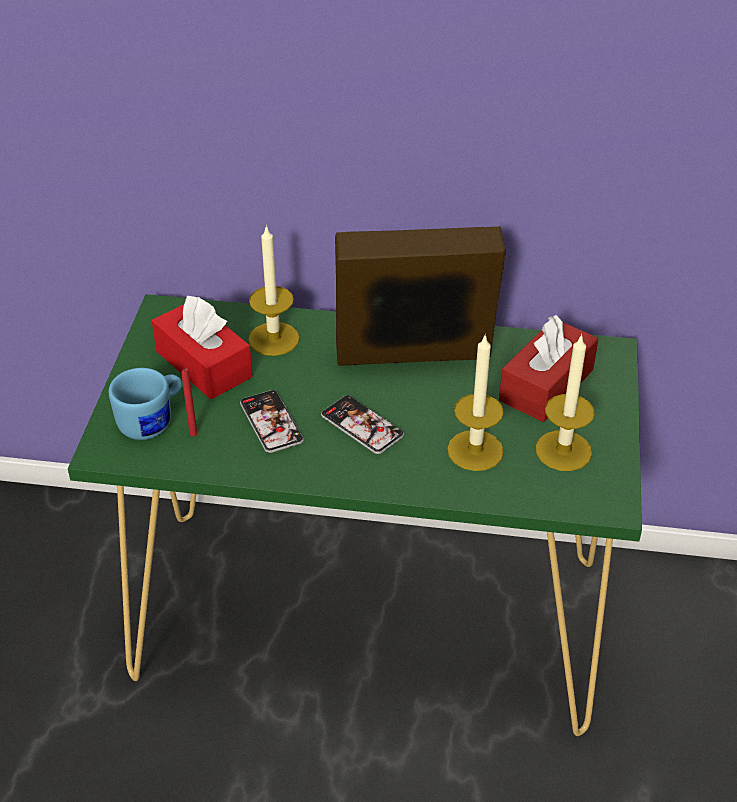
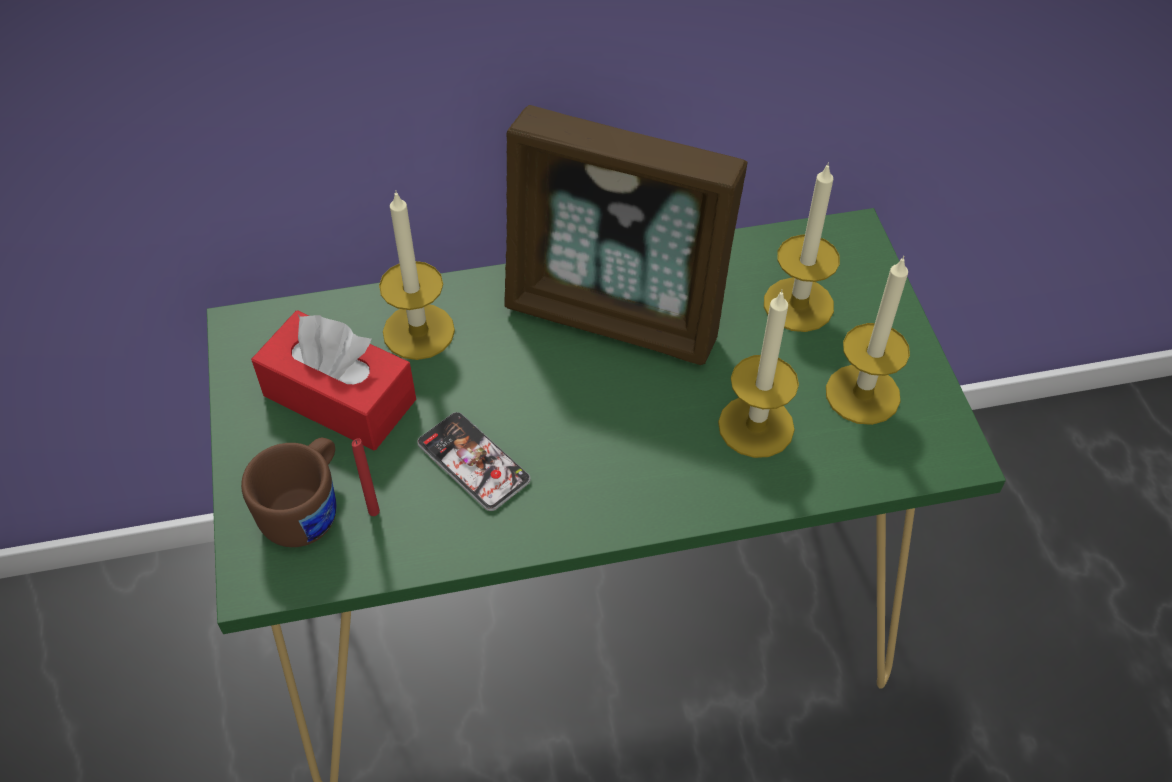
camera: 20 degrees left, 10 degrees up
blue mug [109,368,182,440] -> brown mug [241,438,336,547]
phone [321,395,404,454] -> none
picture frame [335,226,506,366] -> picture frame turned 135 degrees counterclockwise [504,105,747,365]
red tissue box [499,315,598,422] -> candle [764,162,840,332]

